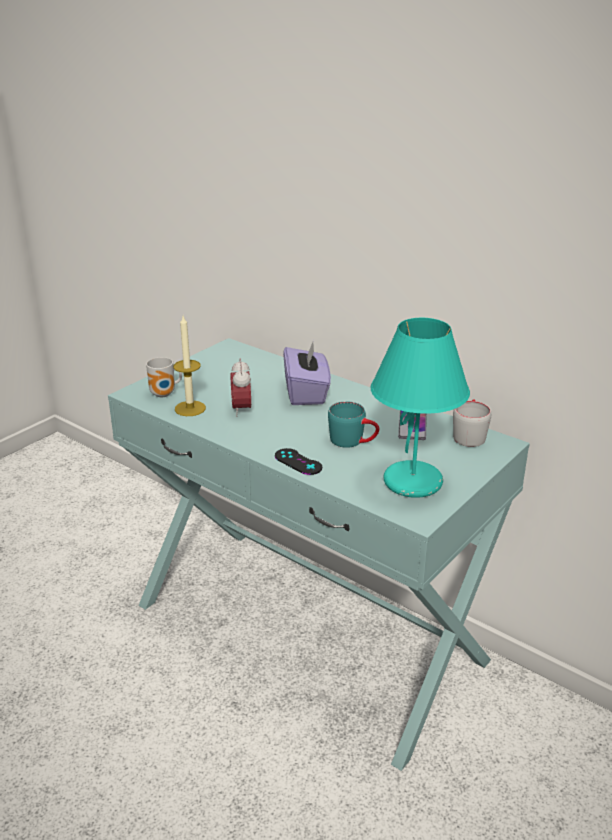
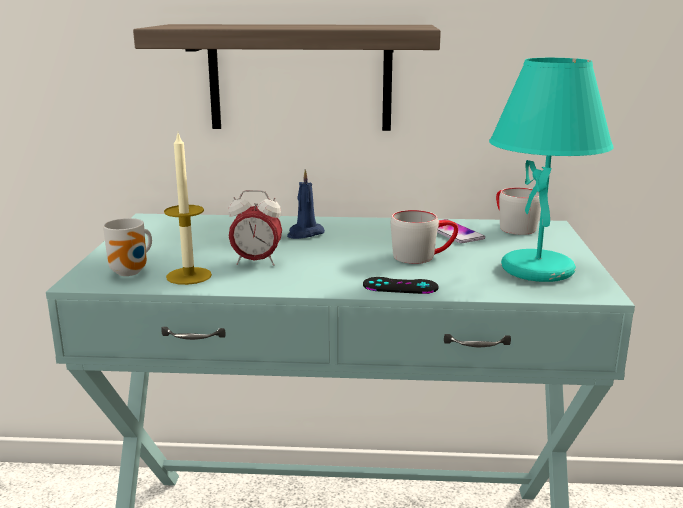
camera: 35 degrees left, 10 degrees down
alarm clock [230,358,251,417] -> alarm clock turned 45 degrees counterclockwise [228,190,282,266]
purple tissue box [283,340,331,405] -> blue candle [287,169,325,239]
turquoise mug [328,401,379,448] -> grey mug [391,210,458,264]
none -> shelf [133,24,441,131]

